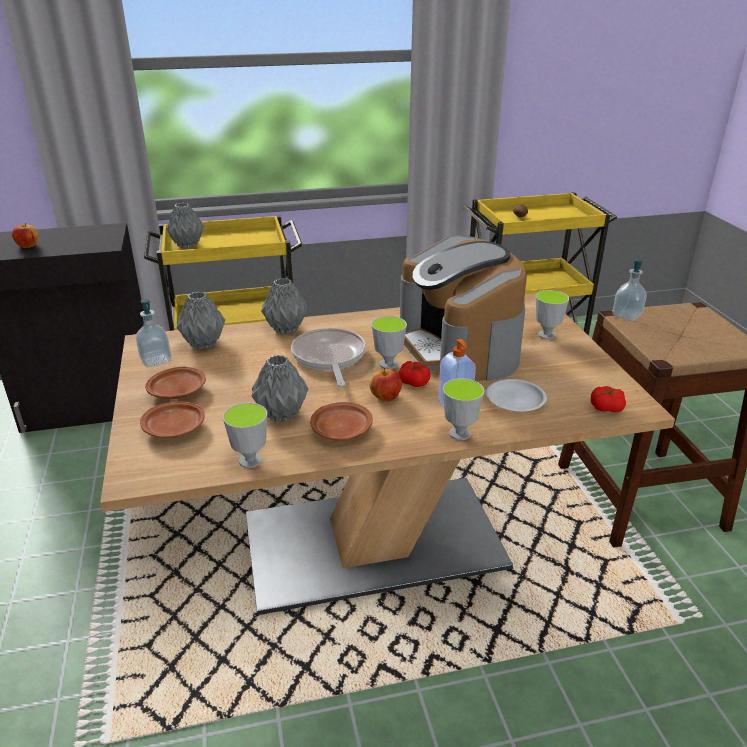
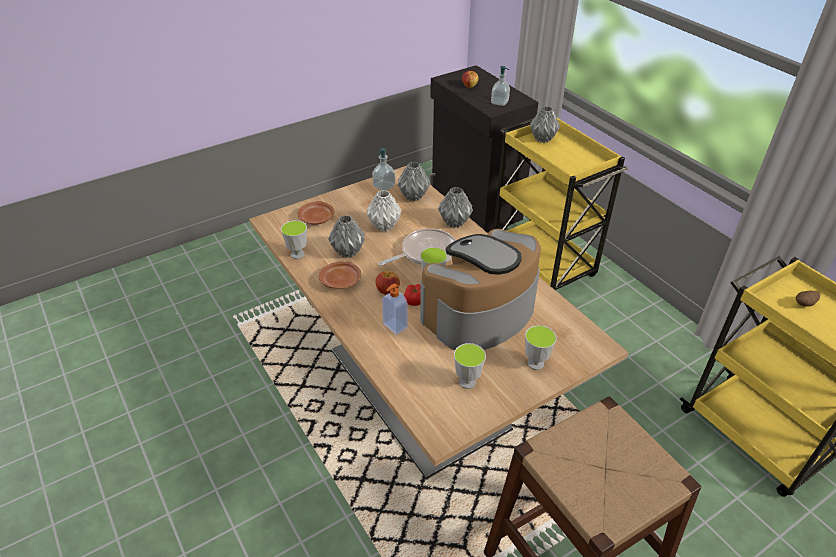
camera: 70 degrees right, 10 degrees up
brown plate [145,366,206,399] -> none
cup [443,378,485,440] -> cup moved to [454,343,486,389]
white plate [486,379,547,412] -> none
tomato [591,386,626,412] -> none
soap dispenser [613,259,647,321] -> soap dispenser moved to [491,66,510,106]
none -> grey vase [367,190,402,231]

